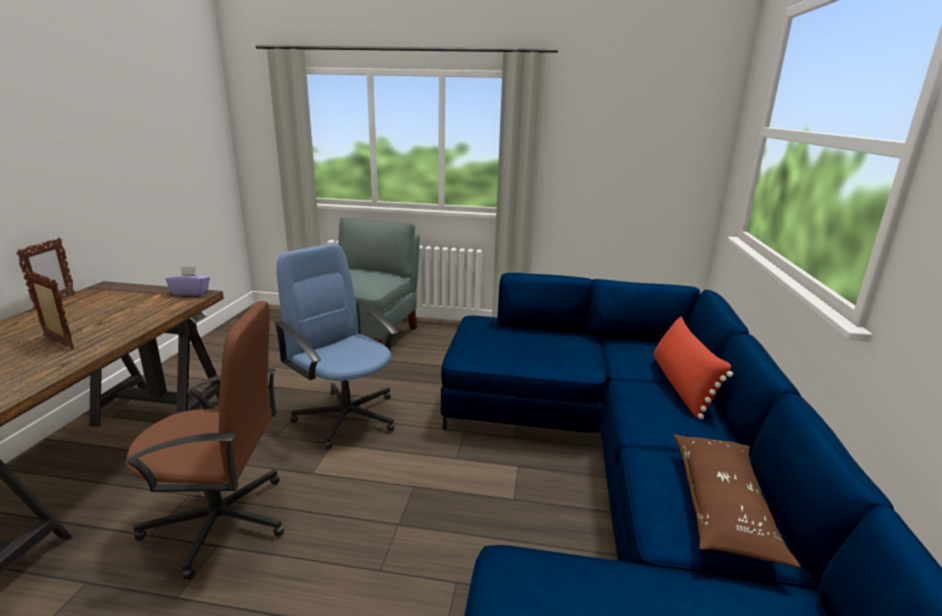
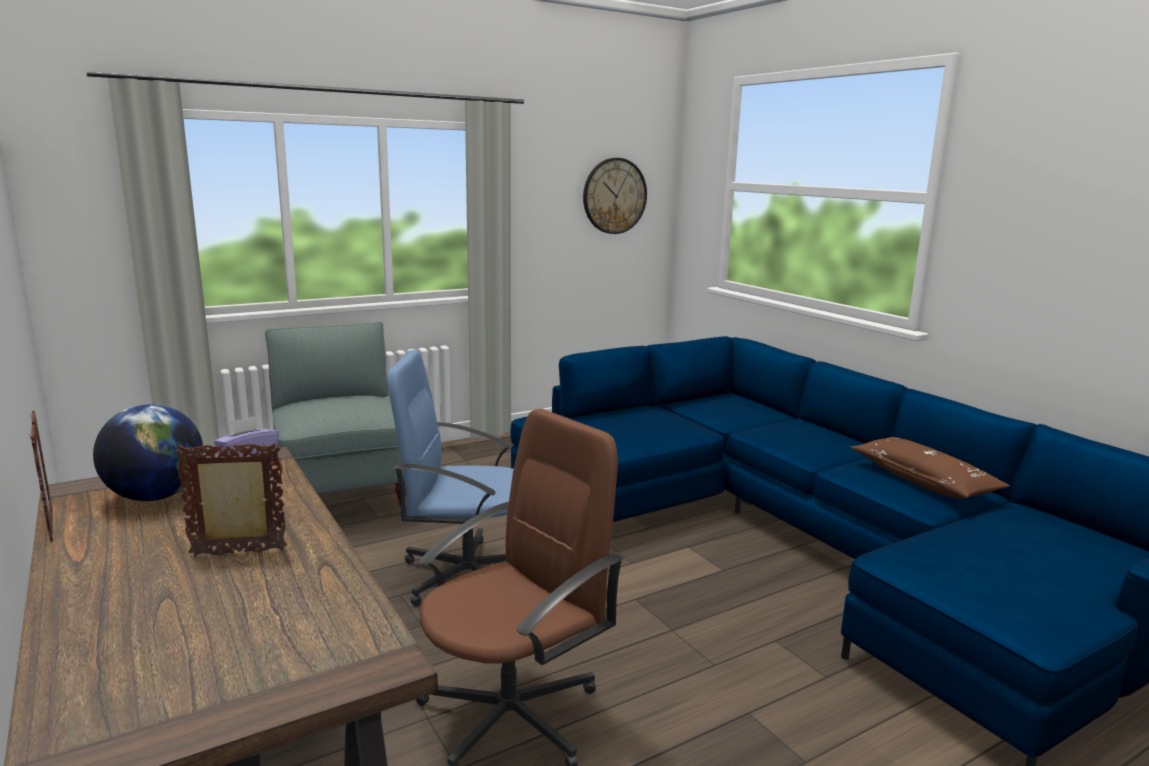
camera: 40 degrees left, 5 degrees down
red pillow [654,316,733,419] -> none
none -> globe [93,404,203,501]
none -> wall clock [583,158,647,234]

